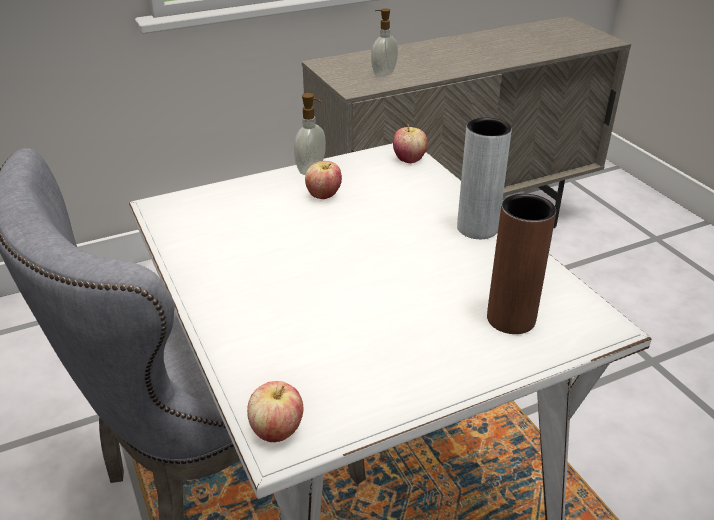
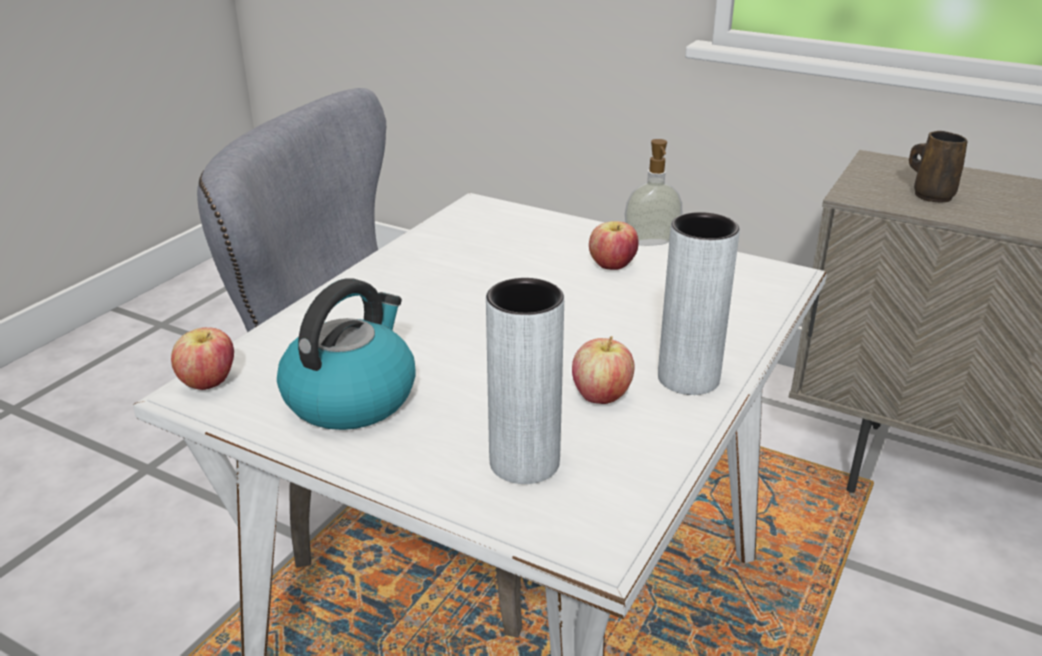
camera: 55 degrees right, 5 degrees down
soap dispenser [371,8,398,77] -> brown mug [909,131,967,203]
apple [393,124,428,163] -> apple moved to [572,336,635,404]
brown vase [487,194,556,334] -> grey vase [486,278,564,484]
none -> kettle [277,278,416,430]

